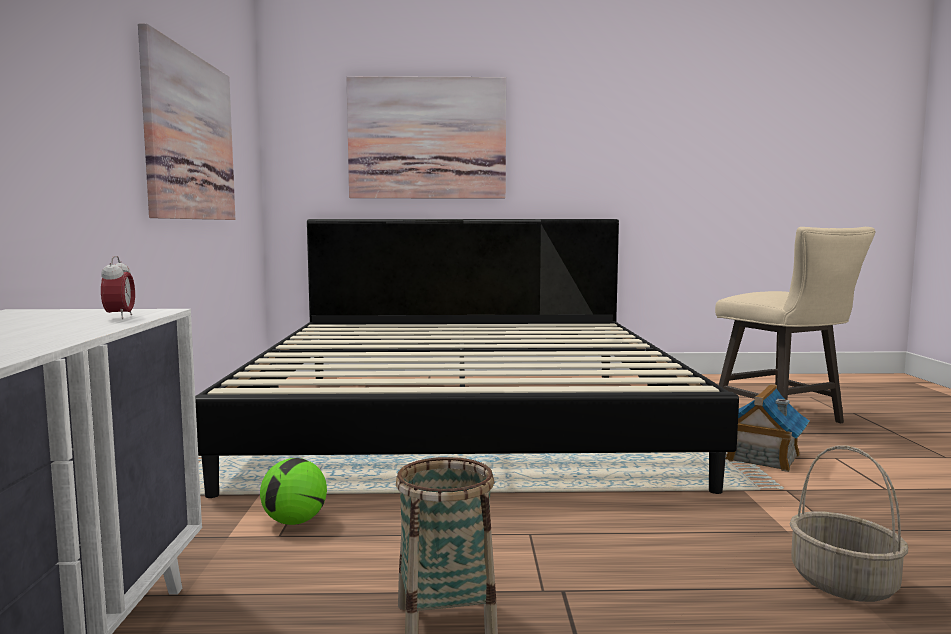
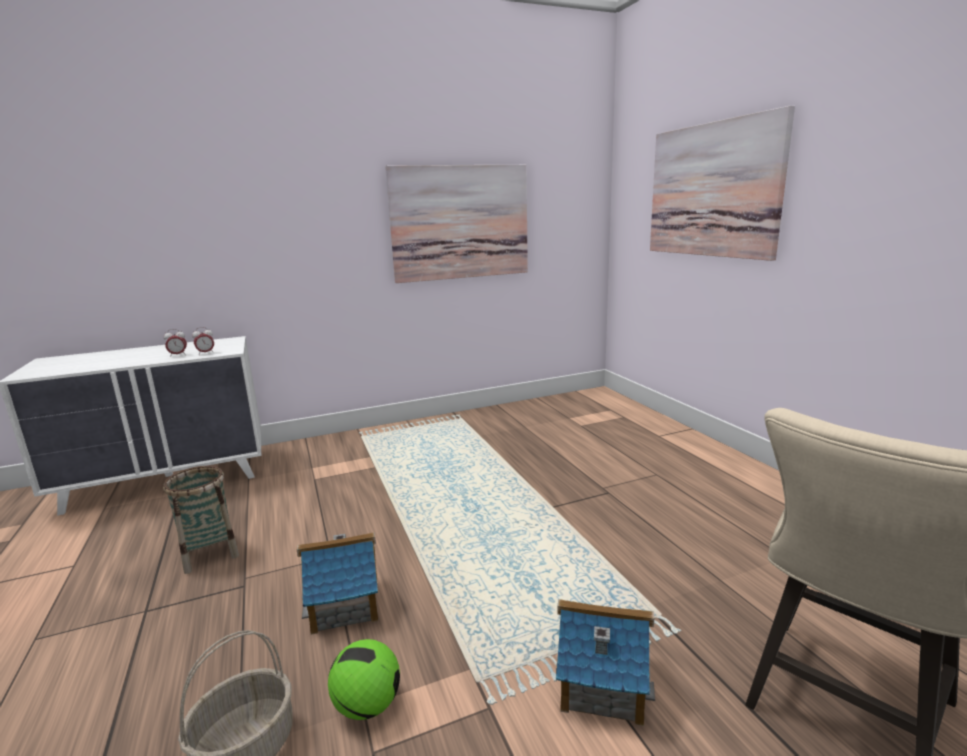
camera: 70 degrees right, 10 degrees up
bed [195,219,739,498] -> none
football [260,458,327,525] -> football moved to [328,639,400,720]
none -> alarm clock [164,329,187,357]
none -> toy house [297,532,378,635]

